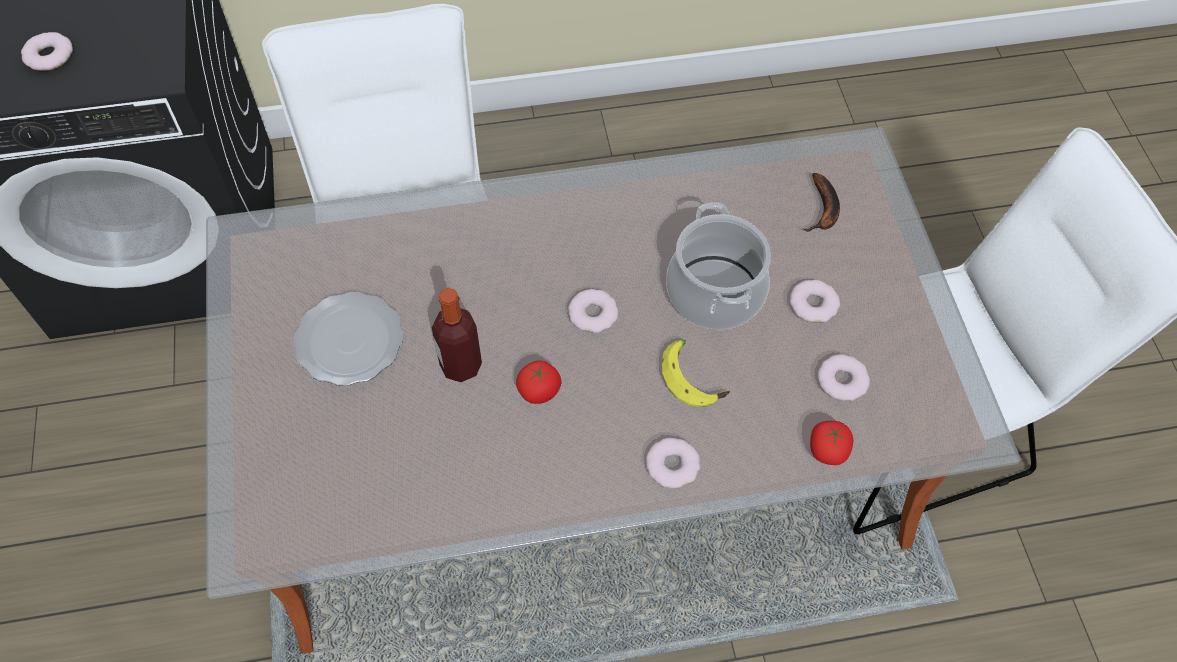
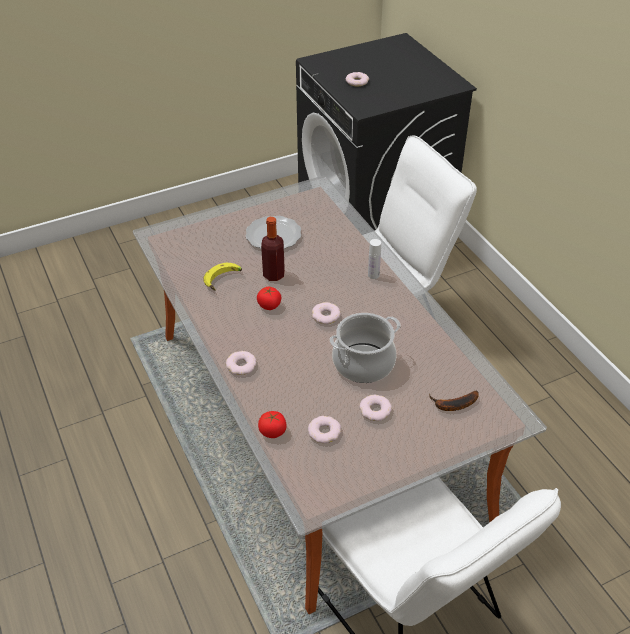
camera: 75 degrees right, 15 degrees down
banana [662,340,730,407] -> banana moved to [204,263,242,291]
none -> white bottle [368,239,381,279]

